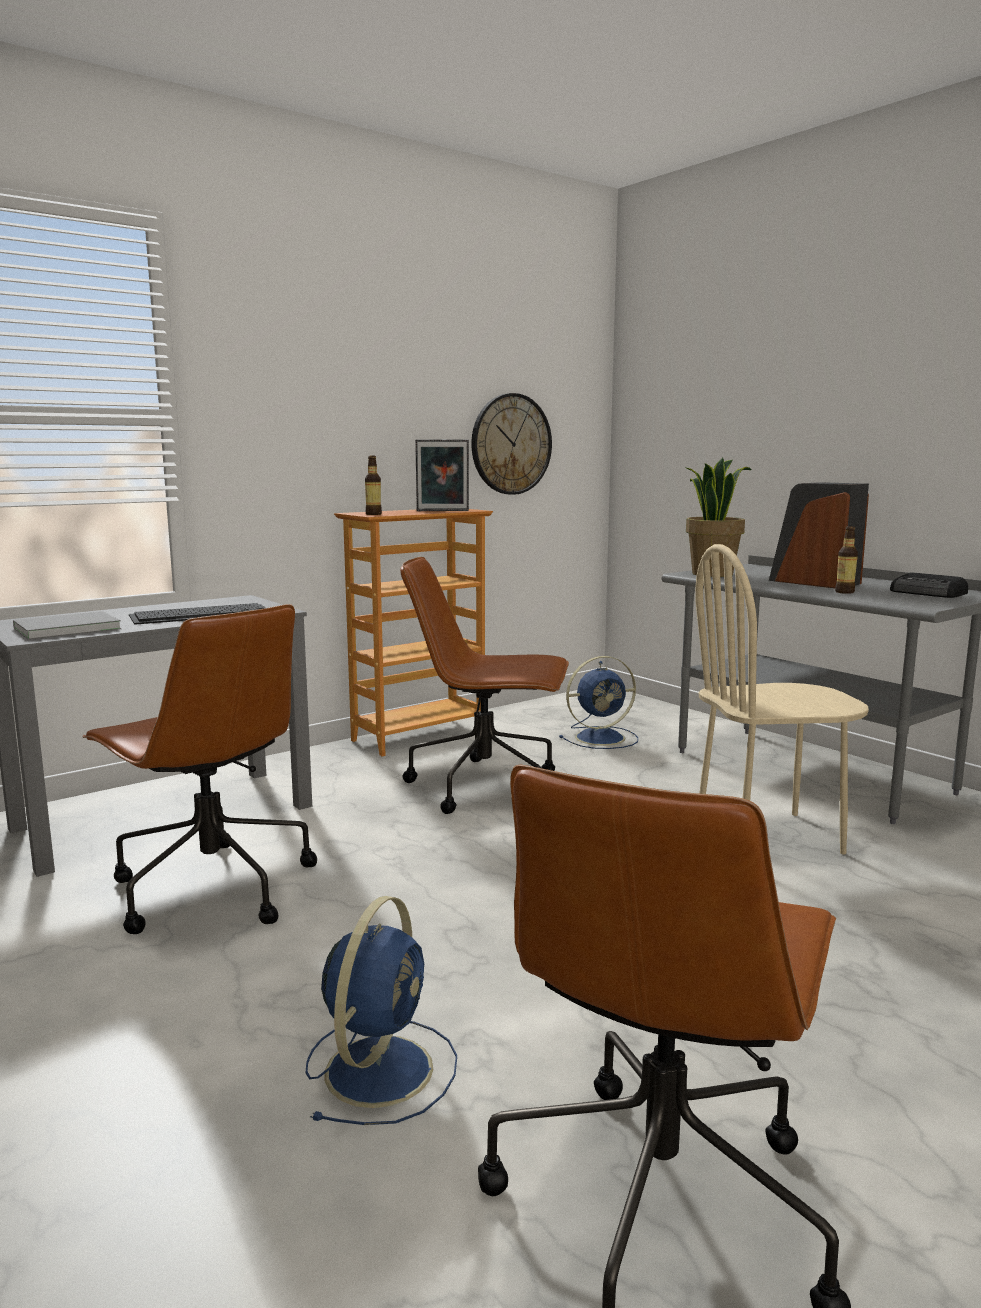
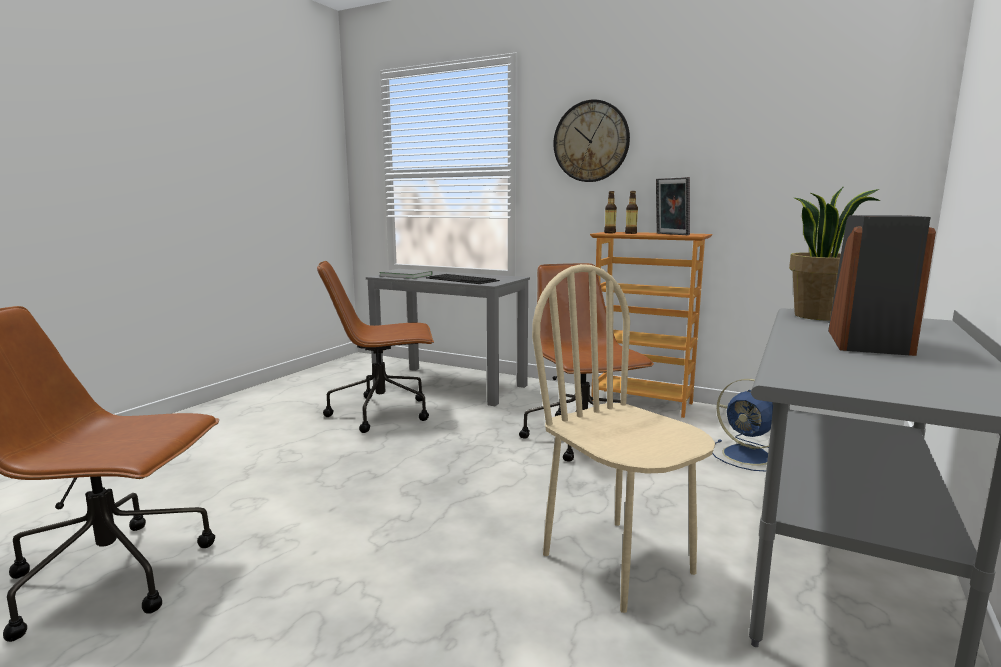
camera: 65 degrees right, 0 degrees up
brown office chair [83,604,317,934] -> brown office chair turned 60 degrees clockwise [317,261,434,433]
blue fan [306,896,457,1125] -> none
wall clock [471,393,552,495] -> wall clock moved to [553,99,630,182]
bottle [835,526,858,594] -> bottle moved to [625,191,638,234]
radio [890,573,968,598] -> none

